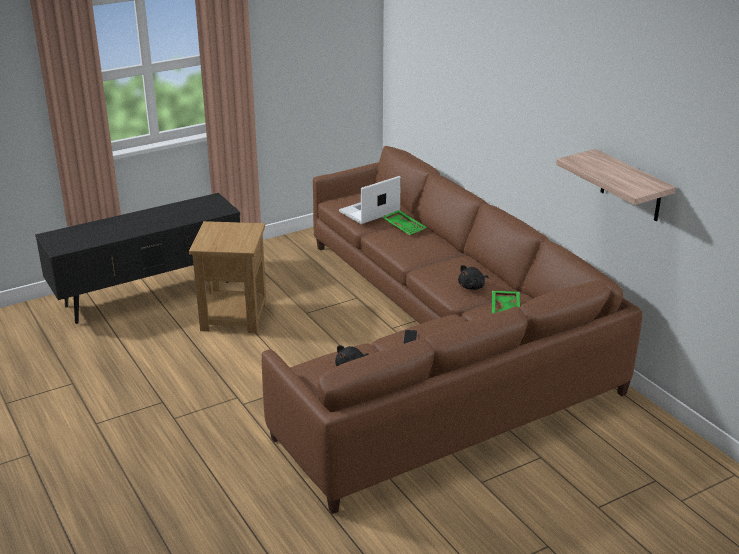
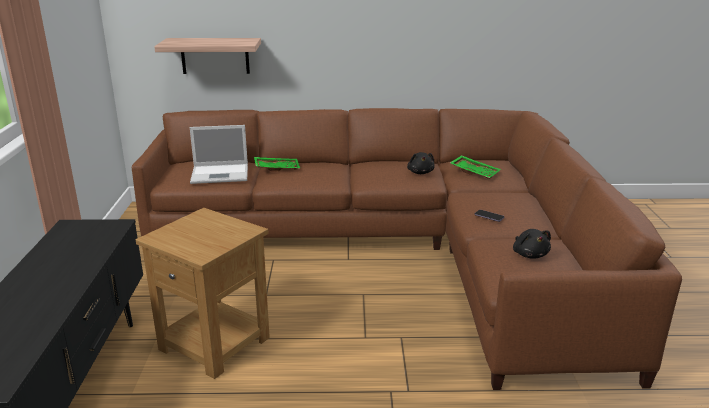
camera: 60 degrees left, 5 degrees down
laptop [339,176,401,224] -> laptop turned 90 degrees counterclockwise [190,125,248,184]
shelf [556,149,676,221] -> shelf moved to [154,38,261,74]

